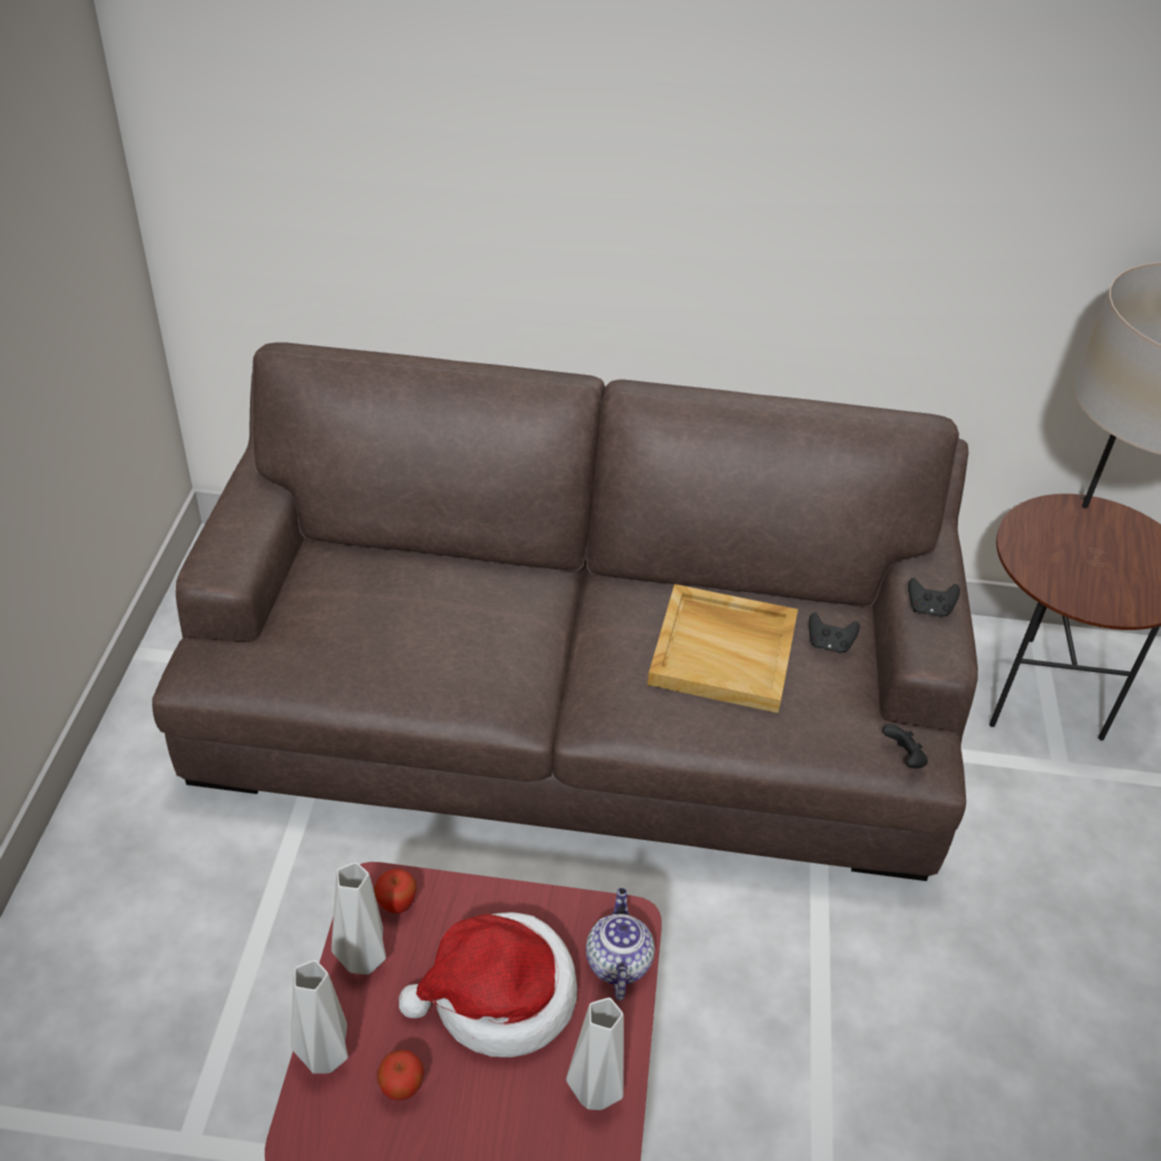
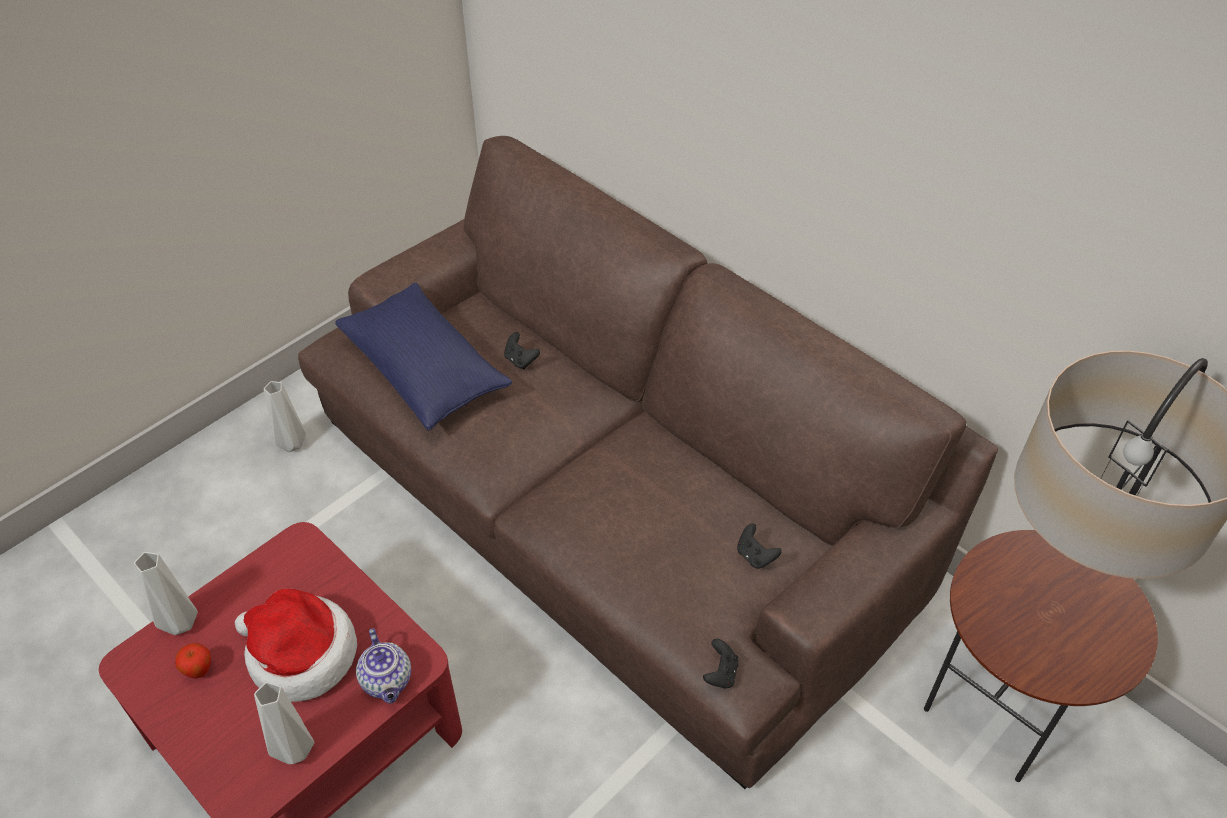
camera: 40 degrees right, 5 degrees up
grey vase [331,862,386,975] -> grey vase moved to [264,381,306,452]
apple [374,869,417,914] -> none
teapot [586,888,655,1000] -> teapot turned 120 degrees clockwise [356,628,411,703]
beige tray [647,584,798,713] -> none
black game controller [908,578,960,617] -> black game controller moved to [504,332,540,369]
none -> blue pillow [335,283,512,431]

